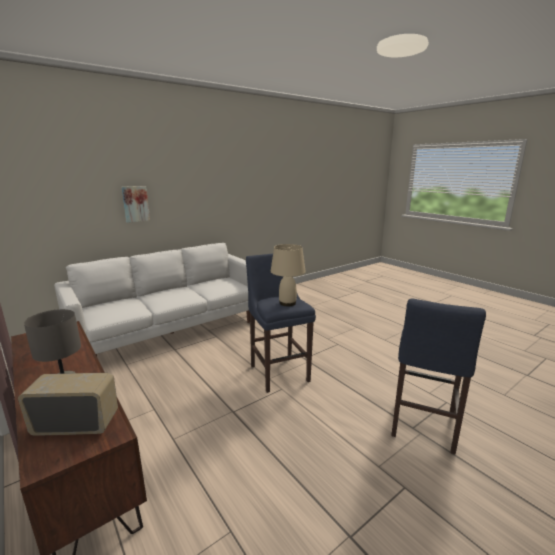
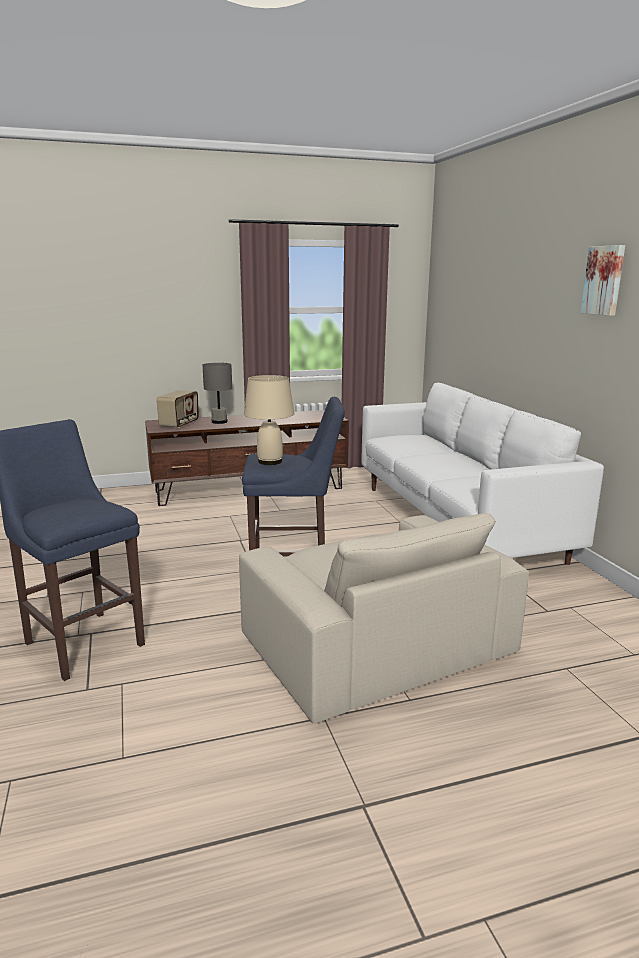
camera: 110 degrees right, 0 degrees up
picture [121,186,150,223] -> picture moved to [580,245,625,316]
none -> beige armchair [239,513,529,723]

